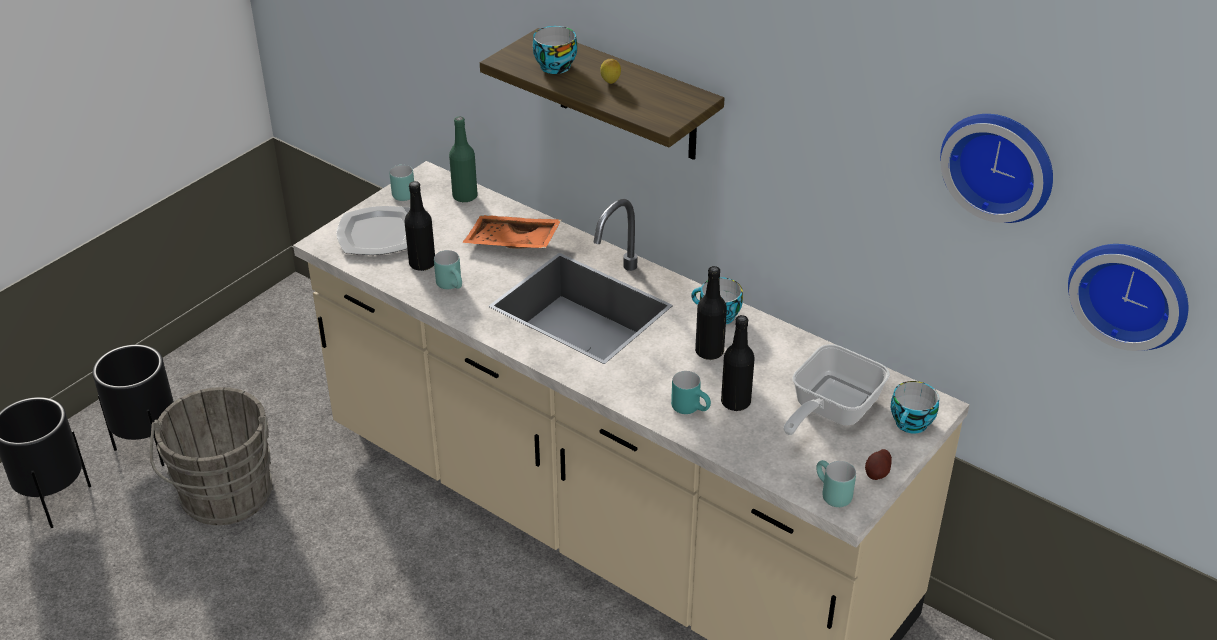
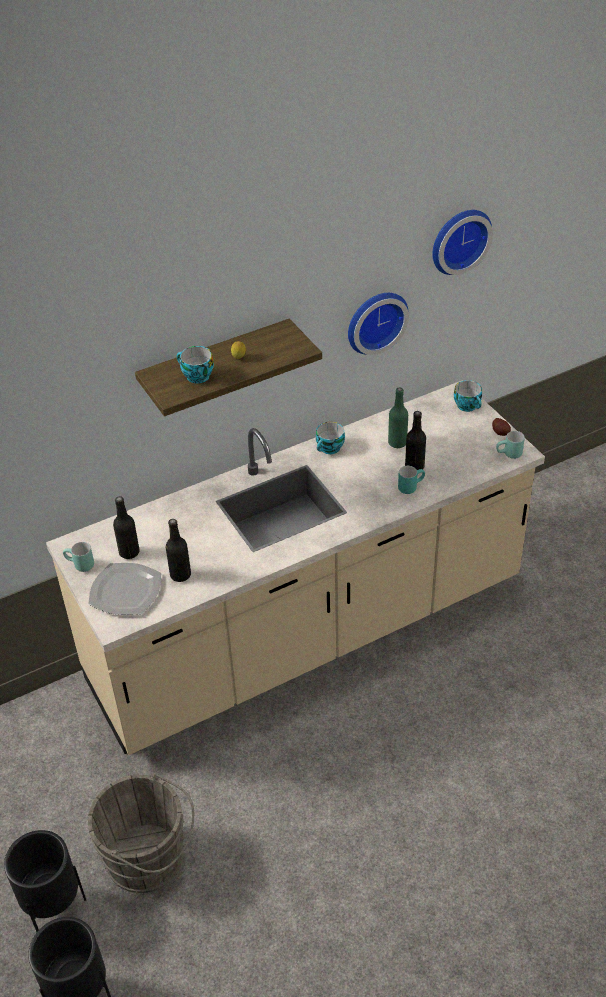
camera: 65 degrees left, 5 degrees up
turquoise mug [434,250,462,290] -> none
green bottle [449,116,478,202] -> green bottle moved to [388,387,408,449]
orange tray [462,215,562,249] -> none
black bottle [695,266,727,360] -> black bottle moved to [113,496,140,559]
frying pan [784,344,890,435] -> none
wall clock [1068,244,1188,351] -> wall clock moved to [348,293,409,355]

